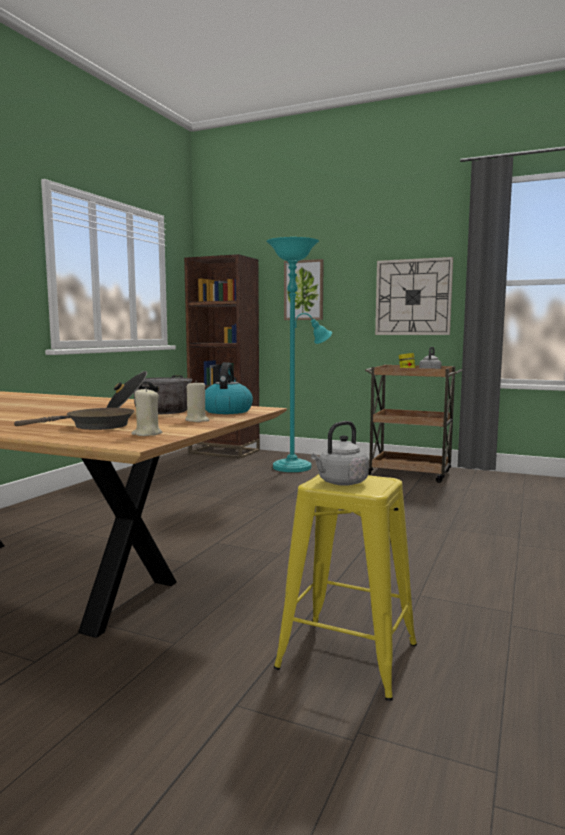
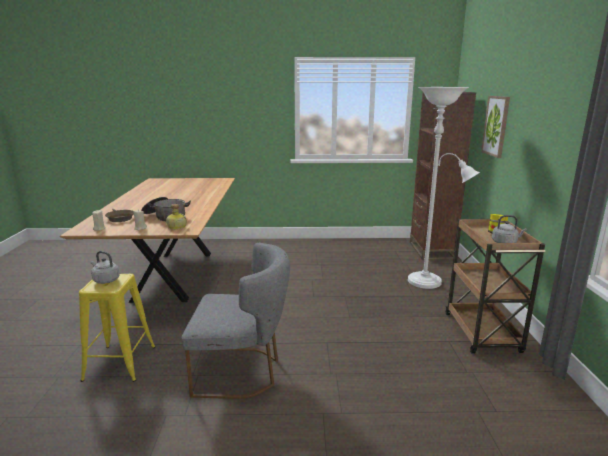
camera: 65 degrees right, 10 degrees up
kettle [205,363,253,414] -> bottle [166,204,187,230]
turquoise floor lamp [266,237,332,472] -> white floor lamp [408,87,480,289]
wall clock [375,257,453,335] -> none
none -> grey chair [182,243,290,399]

